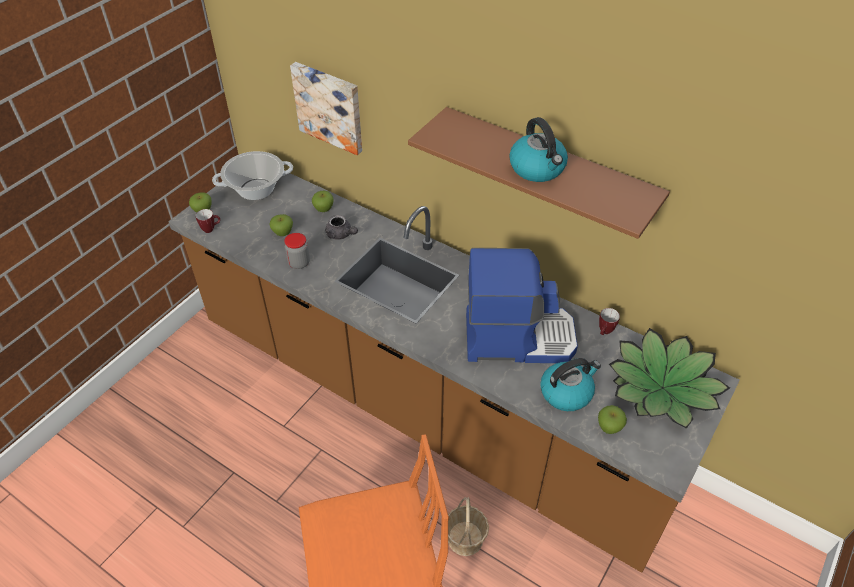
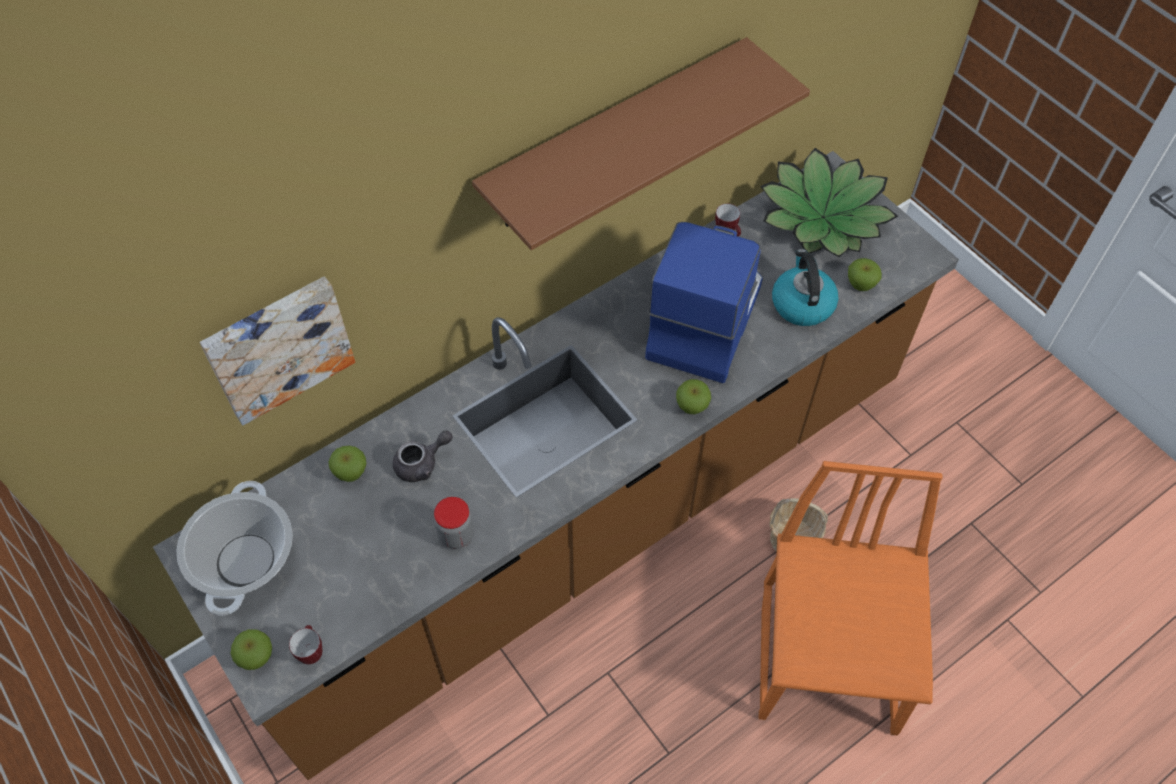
camera: 70 degrees left, 10 degrees up
apple [269,214,293,236] -> apple moved to [676,379,711,414]
kettle [509,117,568,182] -> none

